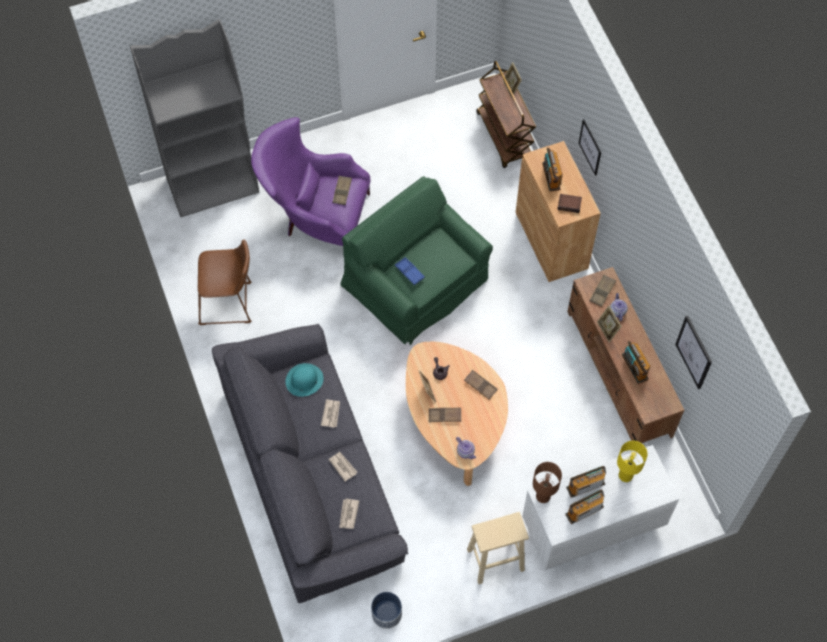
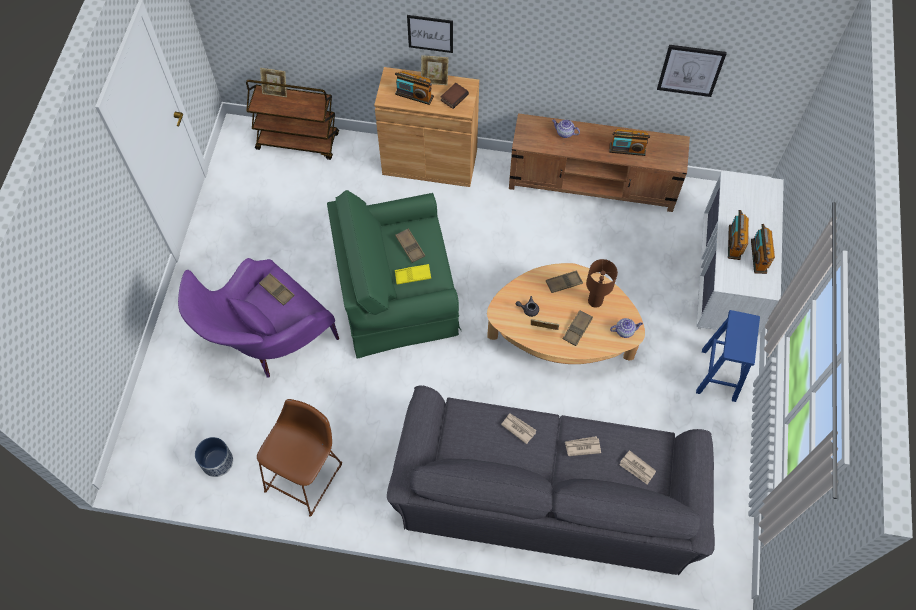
camera: 60 degrees left, 0 degrees up
grey bookcase [130,19,259,217] -> none
turquoise hat [285,363,324,397] -> none
planter [371,592,402,629] -> planter moved to [195,437,233,477]
blue tray [395,257,425,285] -> yellow tray [395,264,431,285]
beige stool [467,512,529,584] -> blue stool [696,310,760,402]
brown table lamp [533,462,562,503] -> brown table lamp moved to [586,259,618,308]
brown tray [589,275,616,307] -> brown tray moved to [395,228,425,263]
picture frame [597,306,622,342] -> picture frame moved to [421,55,449,85]
yellow table lamp [617,441,647,482] -> none

